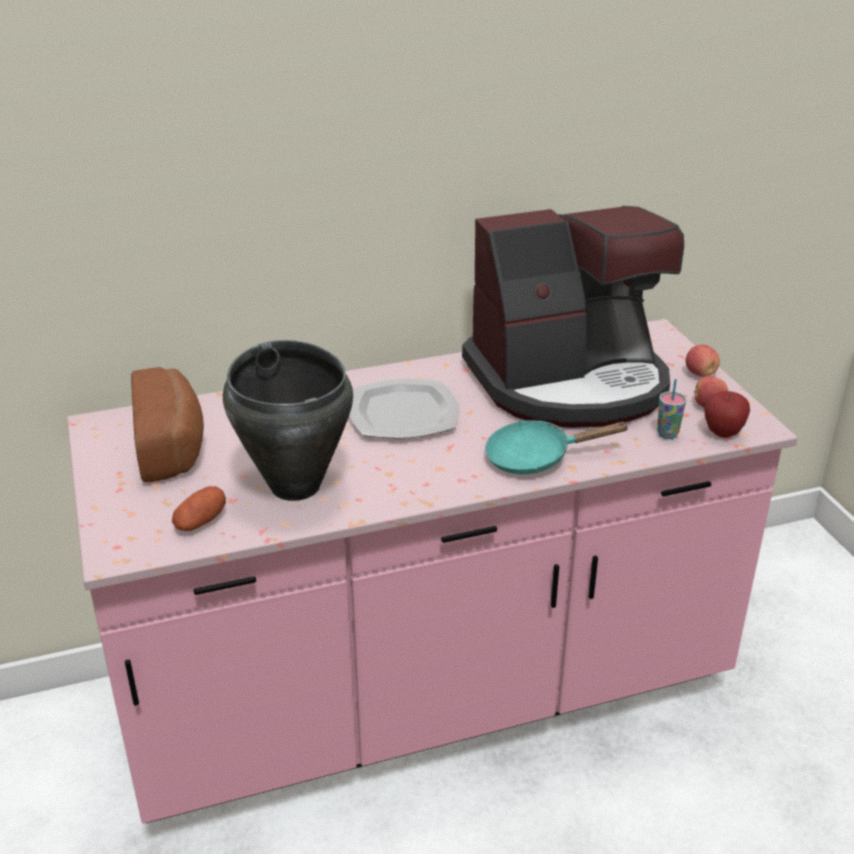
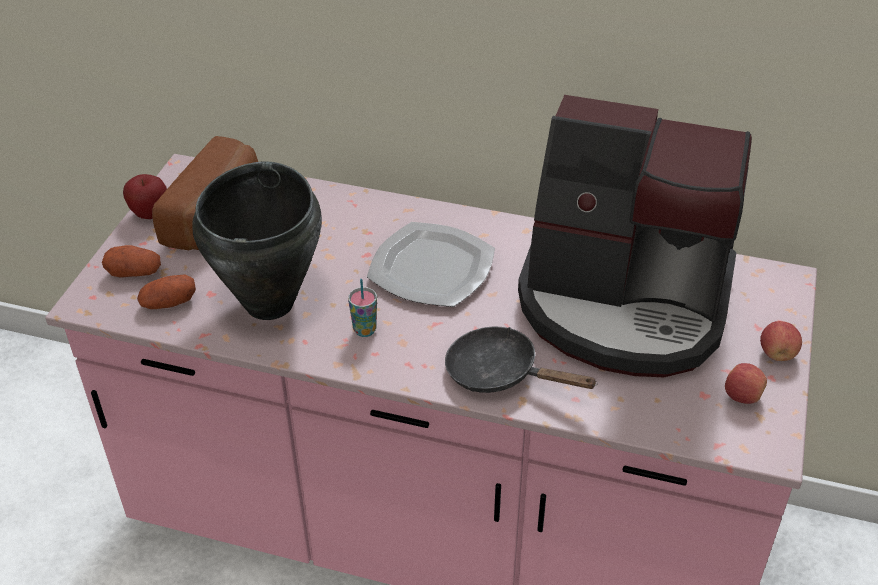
camera: 35 degrees right, 10 degrees up
turquoise frying pan [485,420,630,474] -> black frying pan [445,327,598,393]
cup [657,379,686,439] -> cup moved to [348,279,377,337]
apple [704,391,750,438] -> apple moved to [123,174,167,219]
none -> potato [102,245,161,278]

